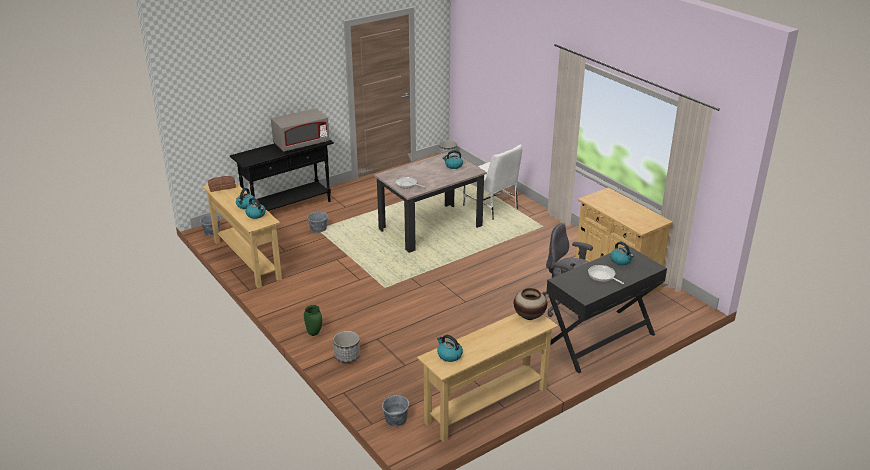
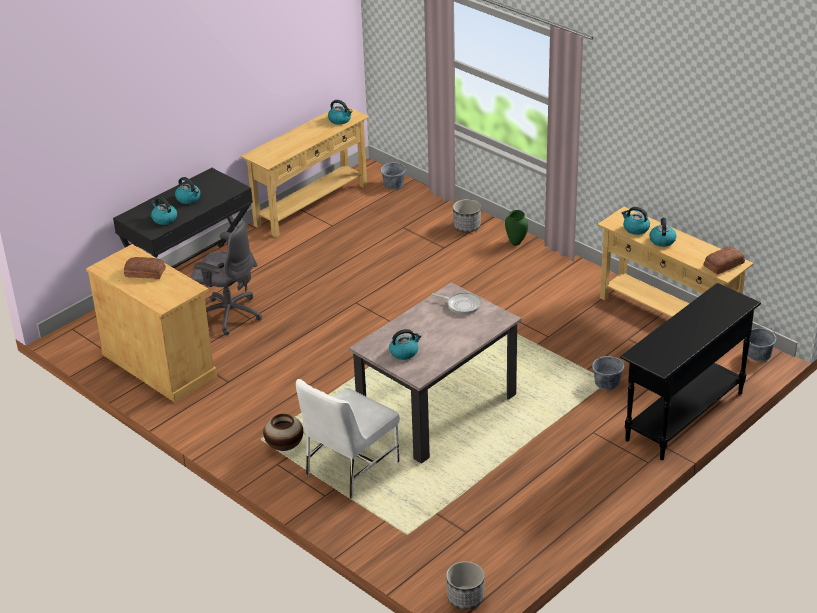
camera: 170 degrees right, 5 degrees up
grey microwave [271,109,330,152] -> none
white chair [463,144,522,220] -> white chair turned 90 degrees counterclockwise [296,379,400,499]
vase [514,288,547,320] -> vase moved to [263,414,303,451]
frying pan [588,265,624,284] -> kettle [175,177,200,204]
none -> bread [124,257,166,279]

